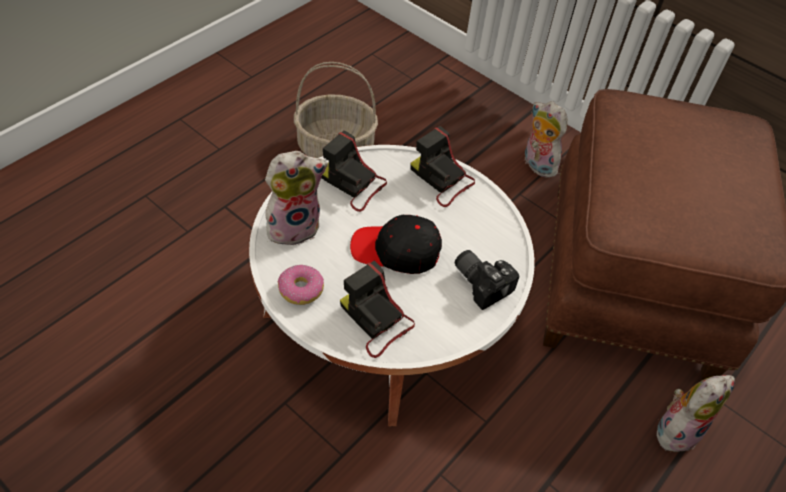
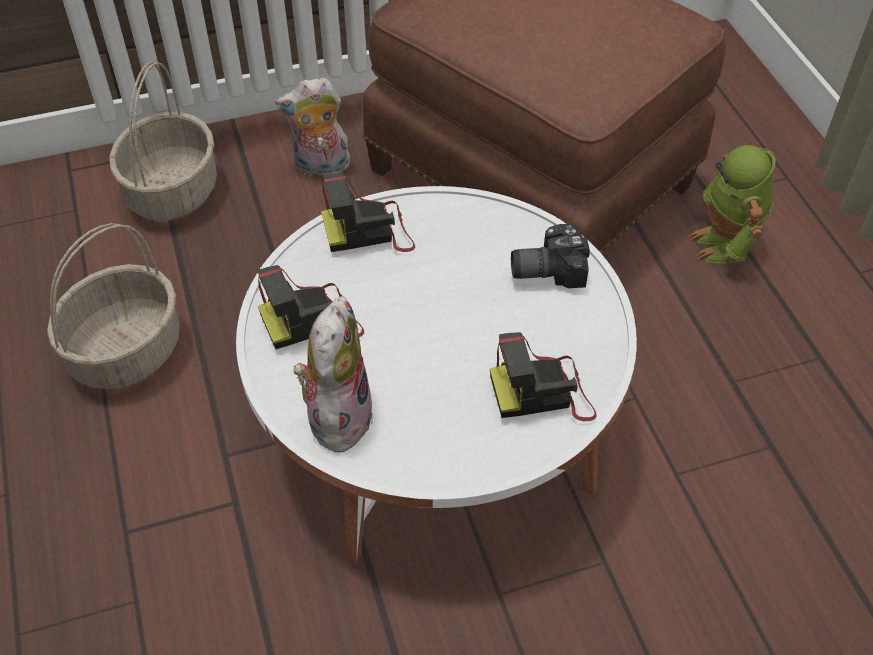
camera: 55 degrees left, 0 degrees up
donut [277,265,324,305] -> none
black cap [350,215,442,274] -> none
plush toy [656,375,735,452] -> toy robot [689,145,776,267]
none -> basket [109,62,217,221]

